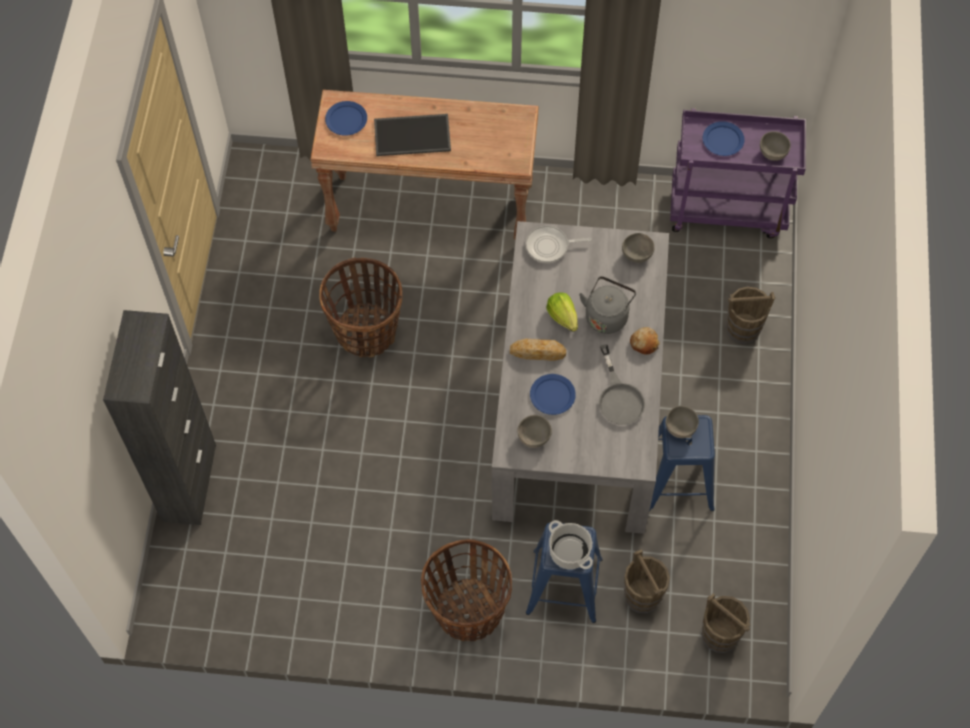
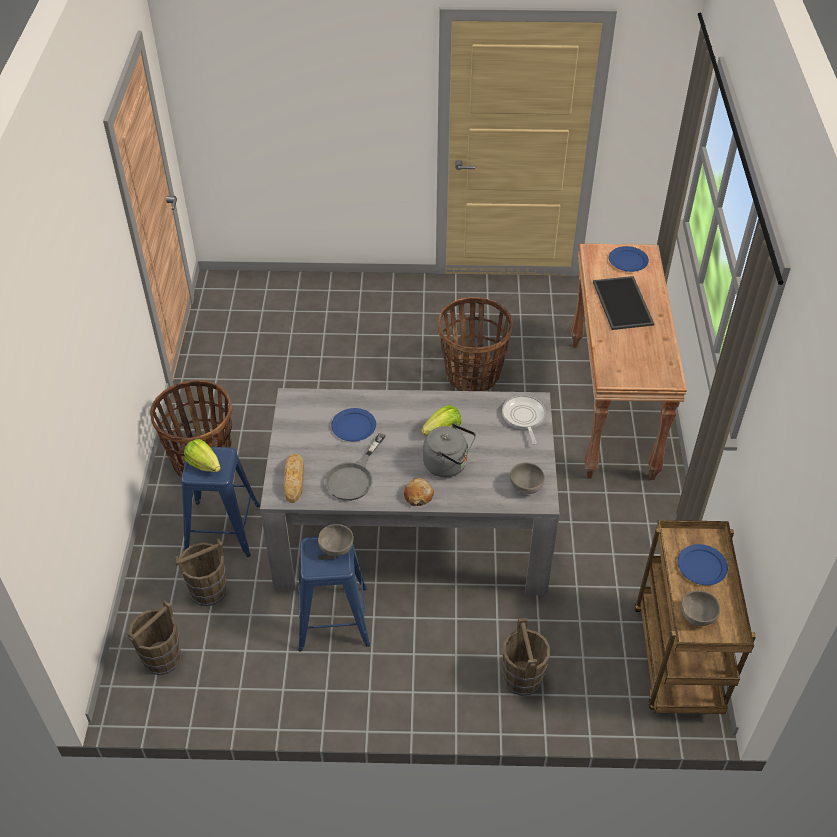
camera: 85 degrees right, 15 degrees down
black cabinet [103,310,216,525] -> none
bread [510,339,566,361] -> bread moved to [283,454,304,503]
grey bowl [517,415,552,448] -> none
cooking pot [549,520,593,569] -> lettuce [184,439,221,472]
grey frying pan [599,344,645,425] -> grey frying pan turned 45 degrees counterclockwise [325,433,386,501]
purple cart [670,108,806,239] -> brown cart [634,520,756,714]

